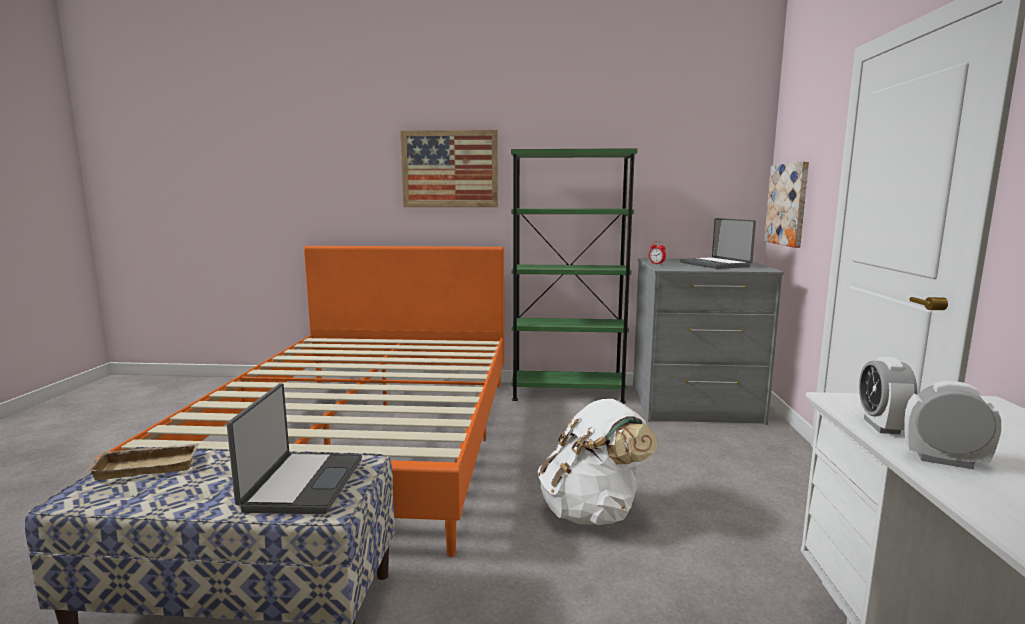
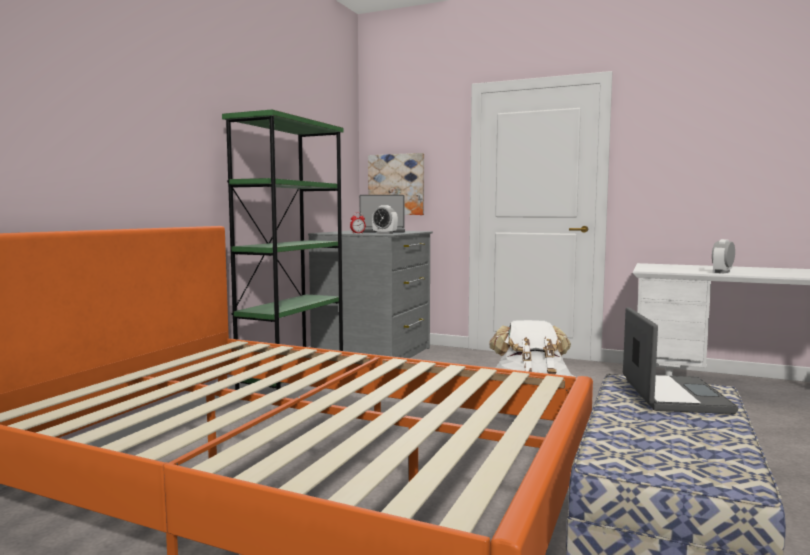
camera: 70 degrees left, 5 degrees down
beige tray [86,443,200,481] -> none
laptop [227,383,362,514] -> laptop turned 75 degrees clockwise [623,307,738,414]
picture [400,130,498,207] -> none
alarm clock [859,357,917,434] -> alarm clock moved to [372,205,398,234]

